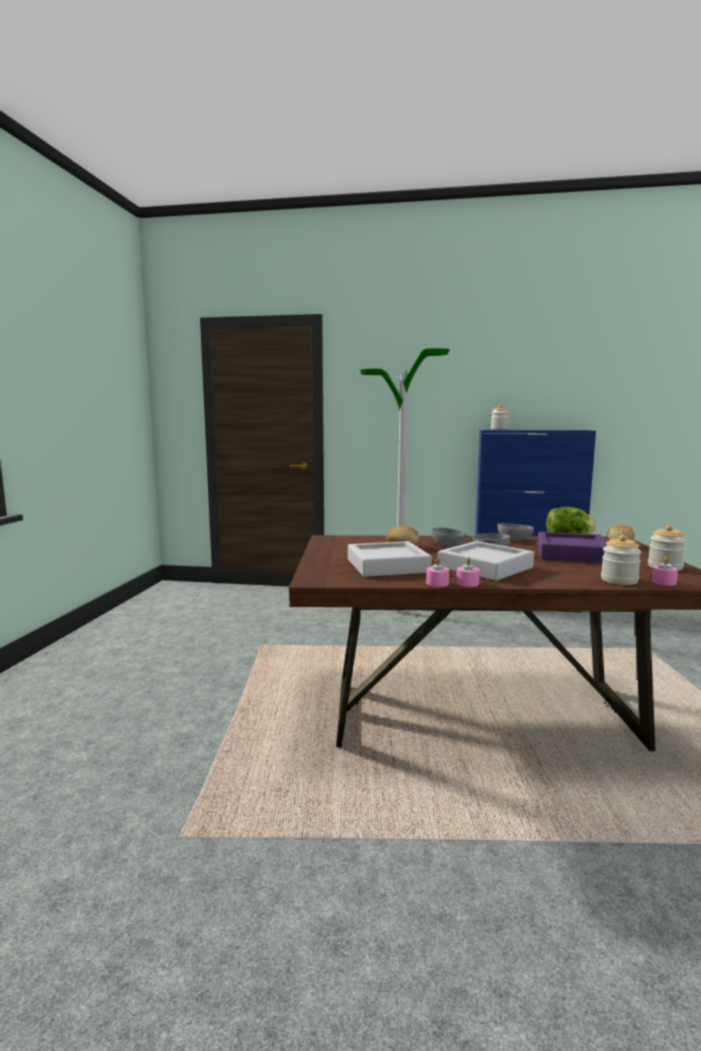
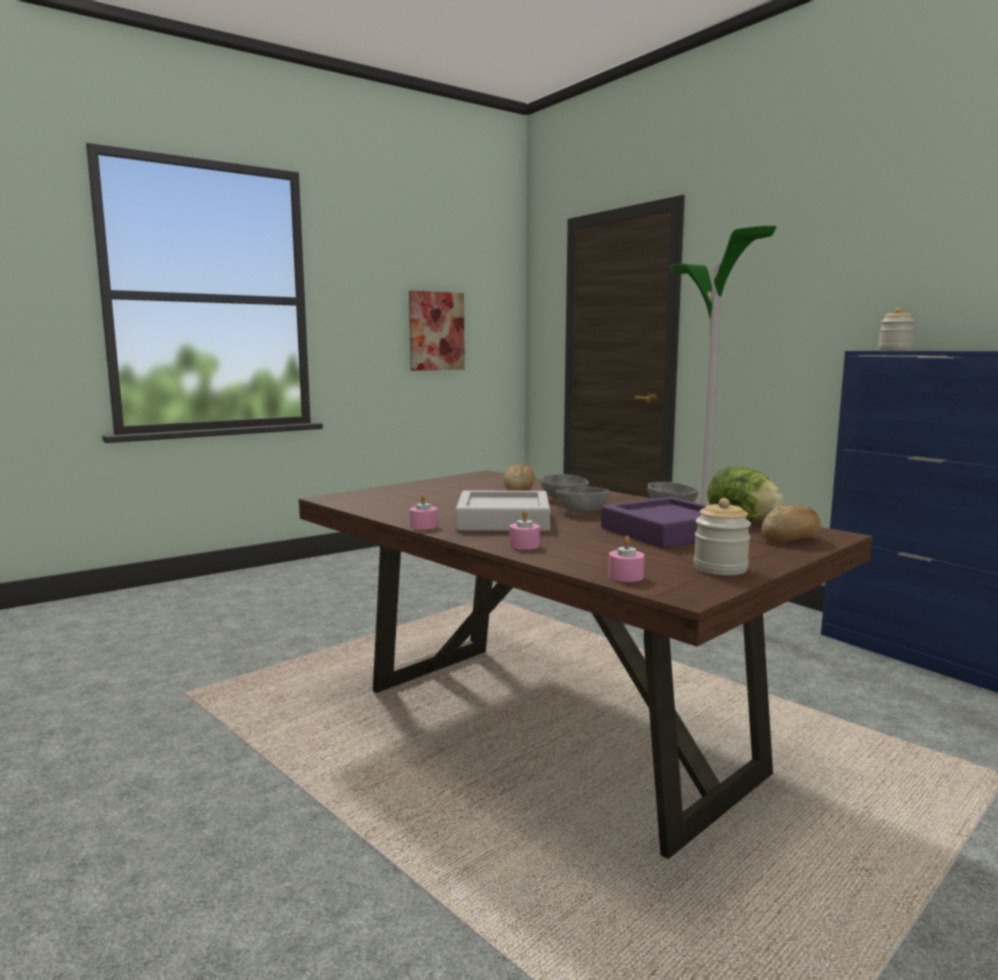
camera: 45 degrees right, 0 degrees up
grey tray [348,541,432,577] -> none
pink candle [426,557,449,587] -> pink candle moved to [510,510,540,550]
jar [601,535,642,585] -> none
none -> picture [409,290,465,371]

